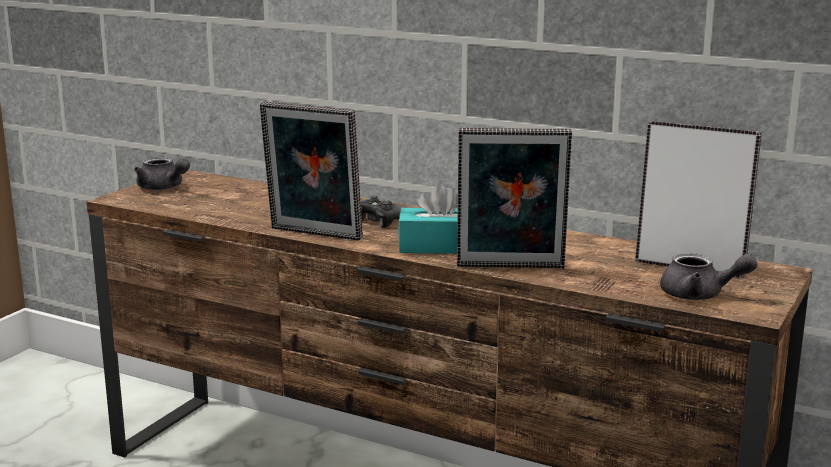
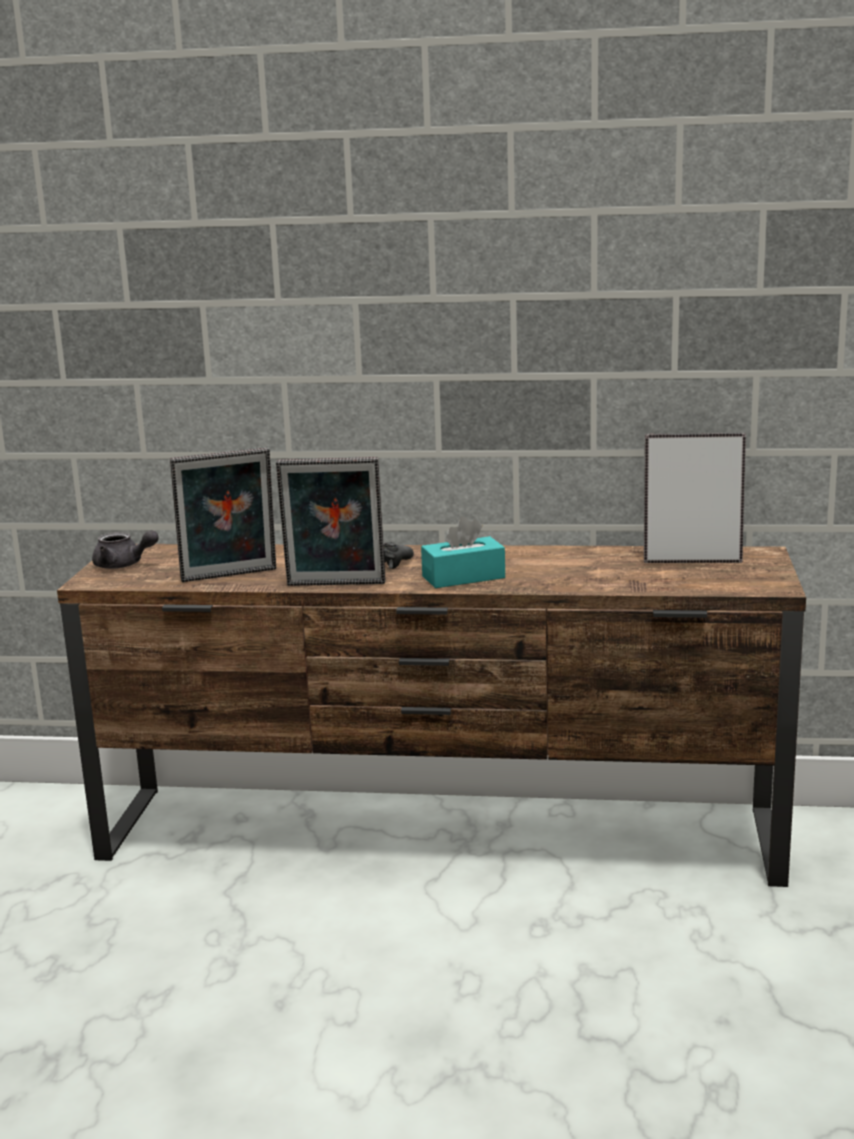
camera: 20 degrees left, 0 degrees up
picture frame [457,128,572,268] -> picture frame moved to [170,447,276,582]
grey teapot [660,253,757,300] -> none

